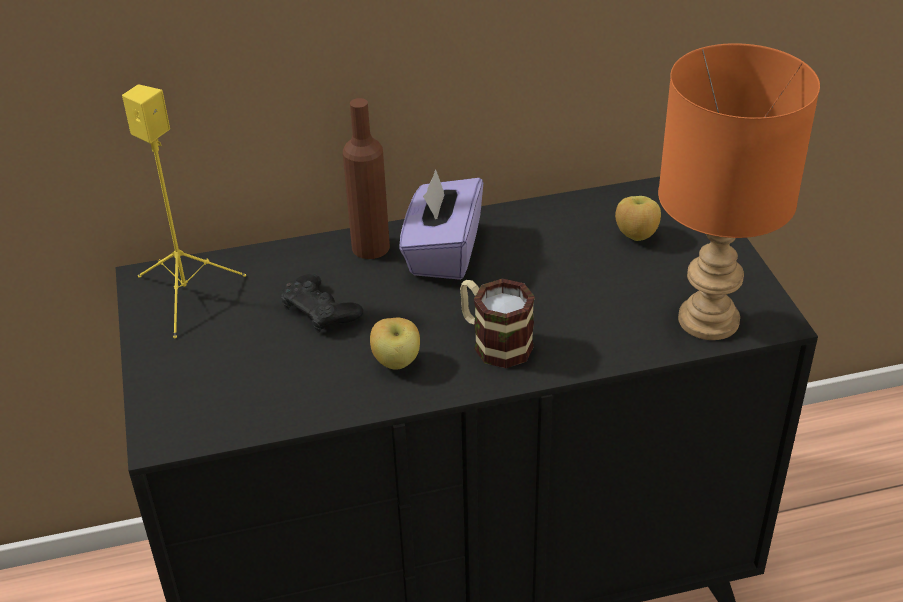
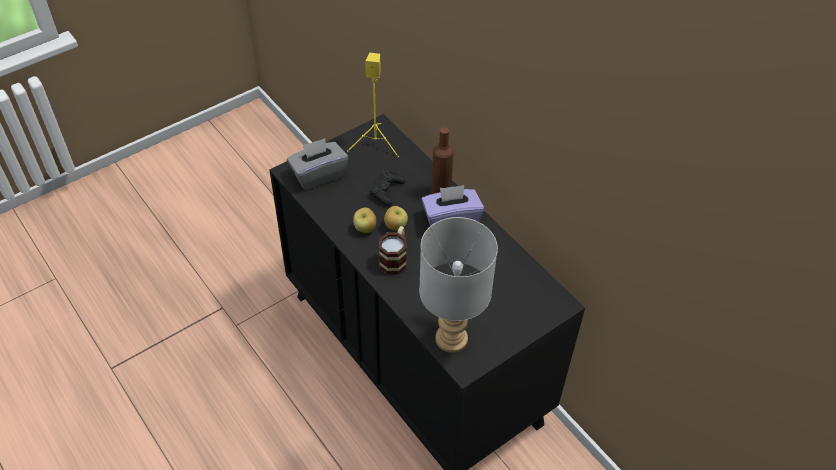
camera: 65 degrees right, 10 degrees up
apple [615,196,661,241] -> apple moved to [384,206,408,231]
orange table lamp [658,43,820,340] -> grey table lamp [419,217,498,353]
none -> grey tissue box [287,138,348,190]

